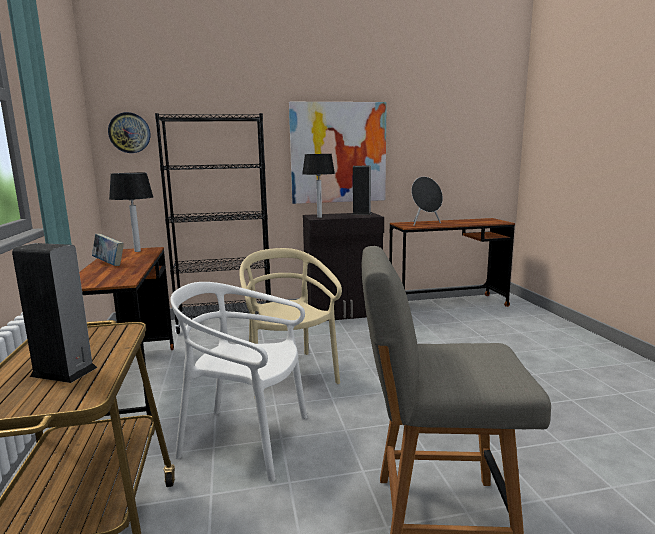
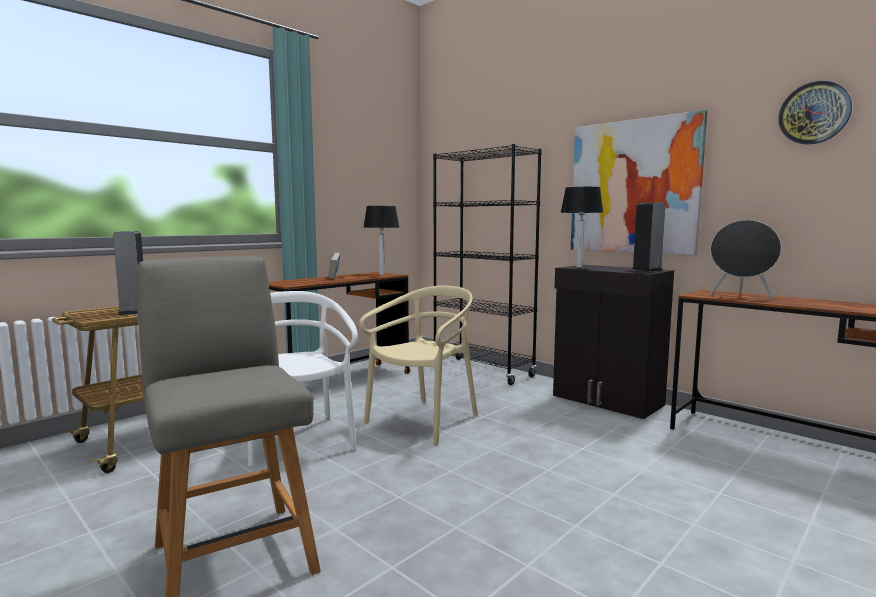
camera: 55 degrees right, 5 degrees down
wall clock [108,112,150,153] -> wall clock moved to [778,81,852,145]

